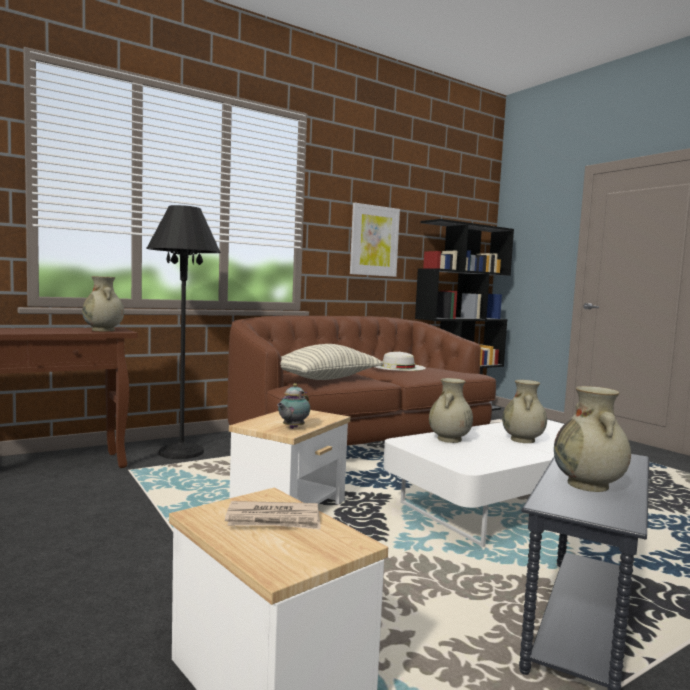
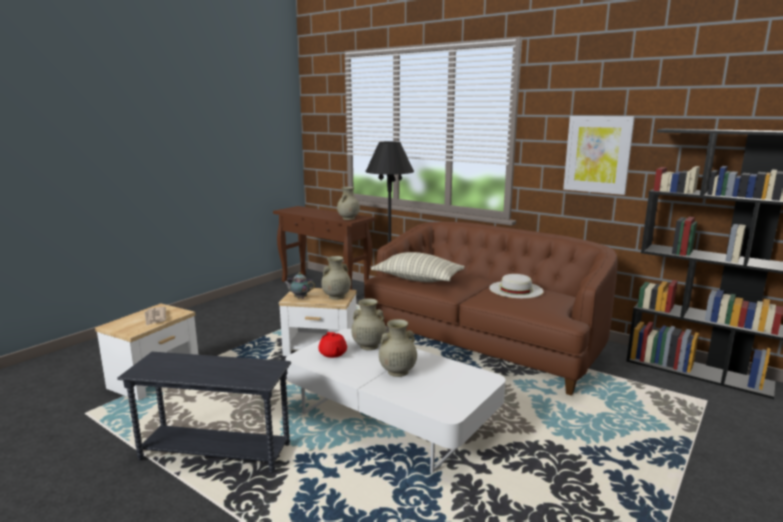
camera: 70 degrees right, 10 degrees up
beige vase [554,386,631,492] -> beige vase moved to [321,256,351,300]
none -> red teapot [319,332,347,358]

